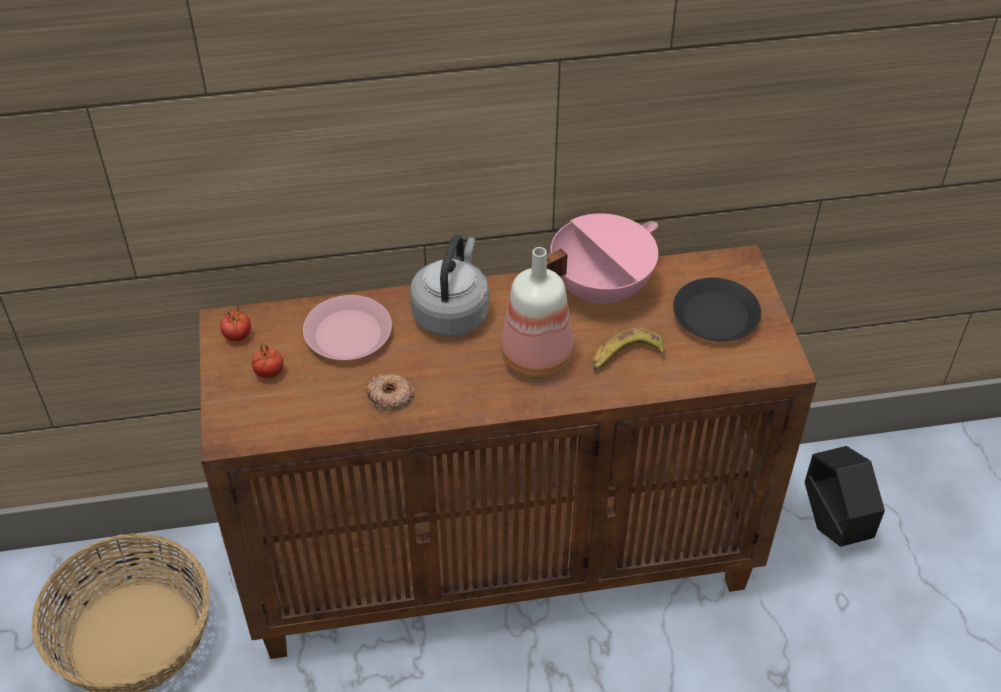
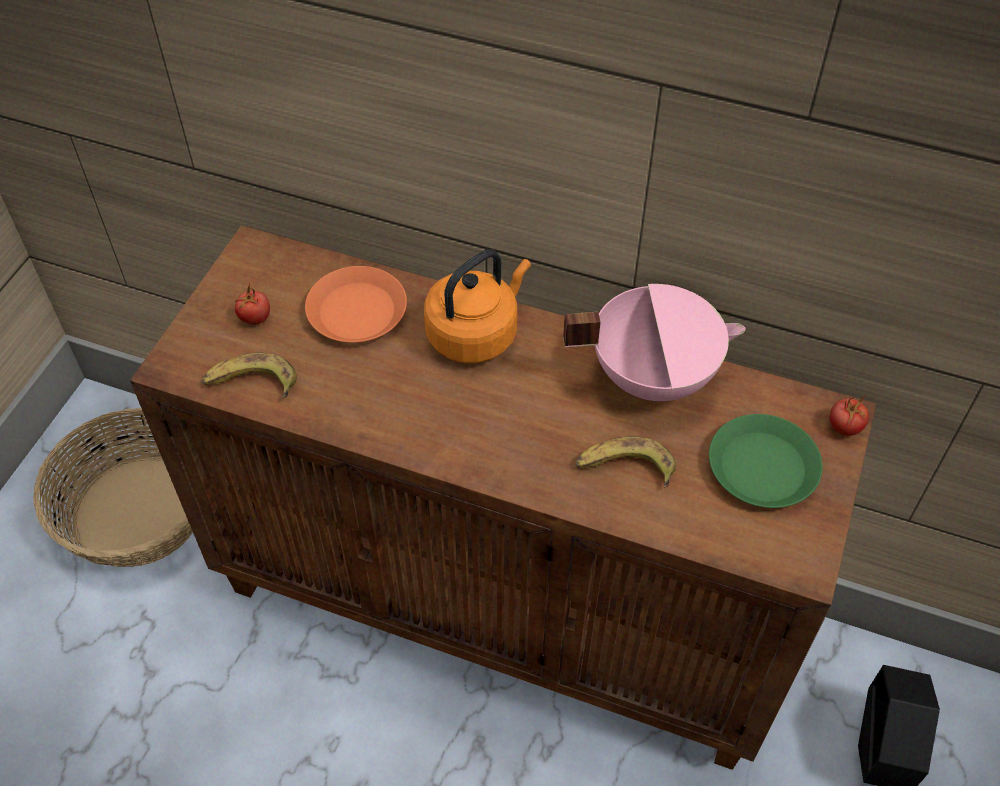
camera: 30 degrees right, 5 degrees up
tomato [220,304,251,342] -> tomato moved to [829,395,869,436]
pink plate [303,295,392,360] -> orange plate [305,266,407,343]
donut [366,373,414,411] -> none
grey kettle [410,235,489,337] -> orange kettle [424,250,531,363]
bottle [501,247,574,379] -> none
black plate [673,277,761,341] -> green plate [709,414,823,508]
none -> banana [202,352,297,398]

